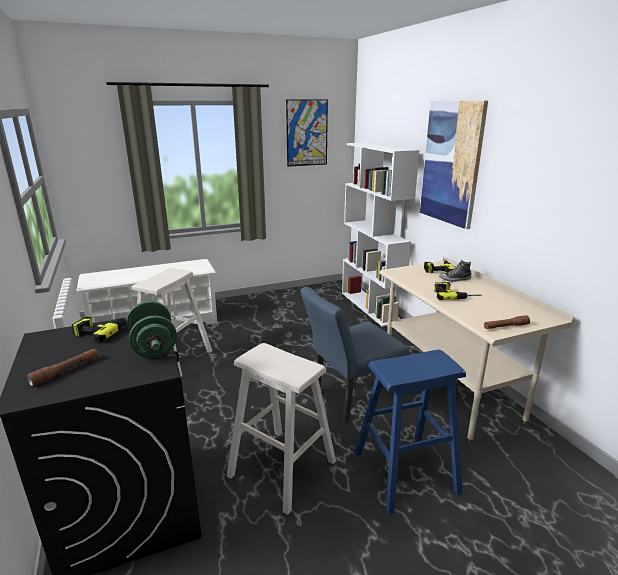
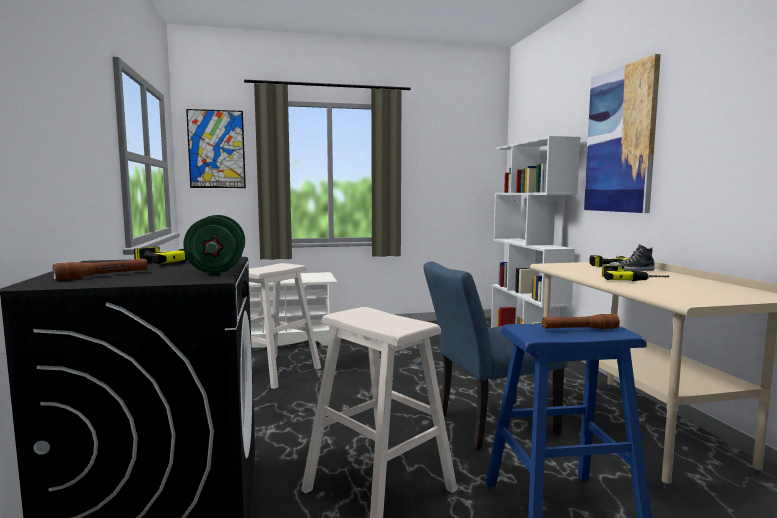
camera: 10 degrees right, 15 degrees down
picture [286,99,328,167] -> picture moved to [186,109,246,188]
brown flashlight [484,315,530,329] -> brown flashlight moved to [541,314,620,329]

